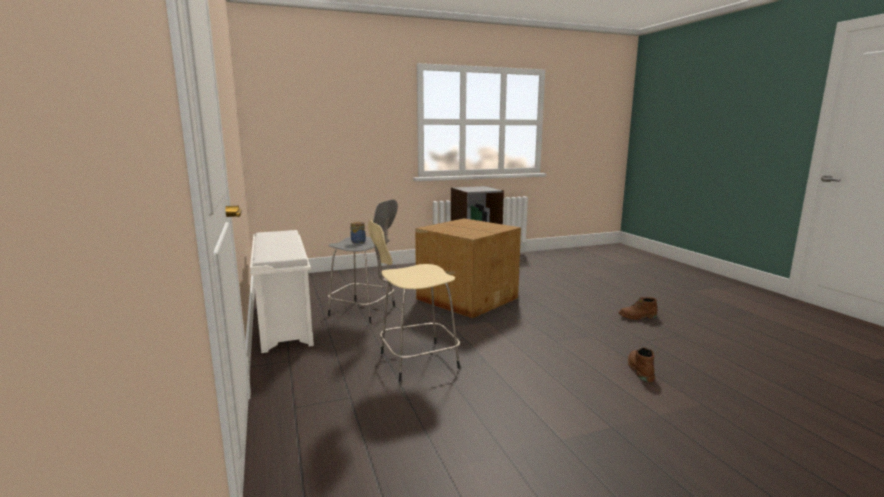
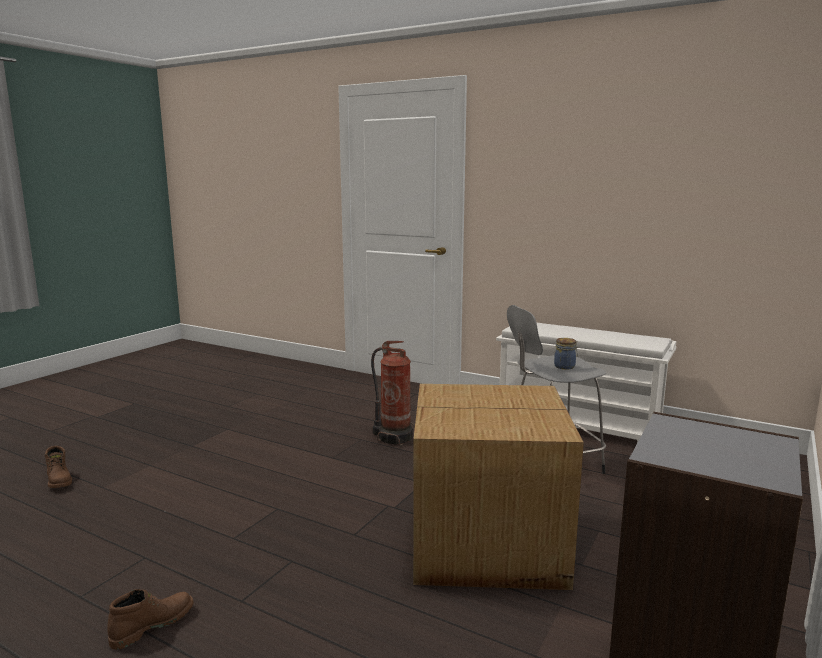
camera: 140 degrees right, 0 degrees up
beige stool [368,220,460,381] -> fire extinguisher [371,341,415,446]
brown boot [628,347,655,382] -> brown boot moved to [45,446,72,488]

